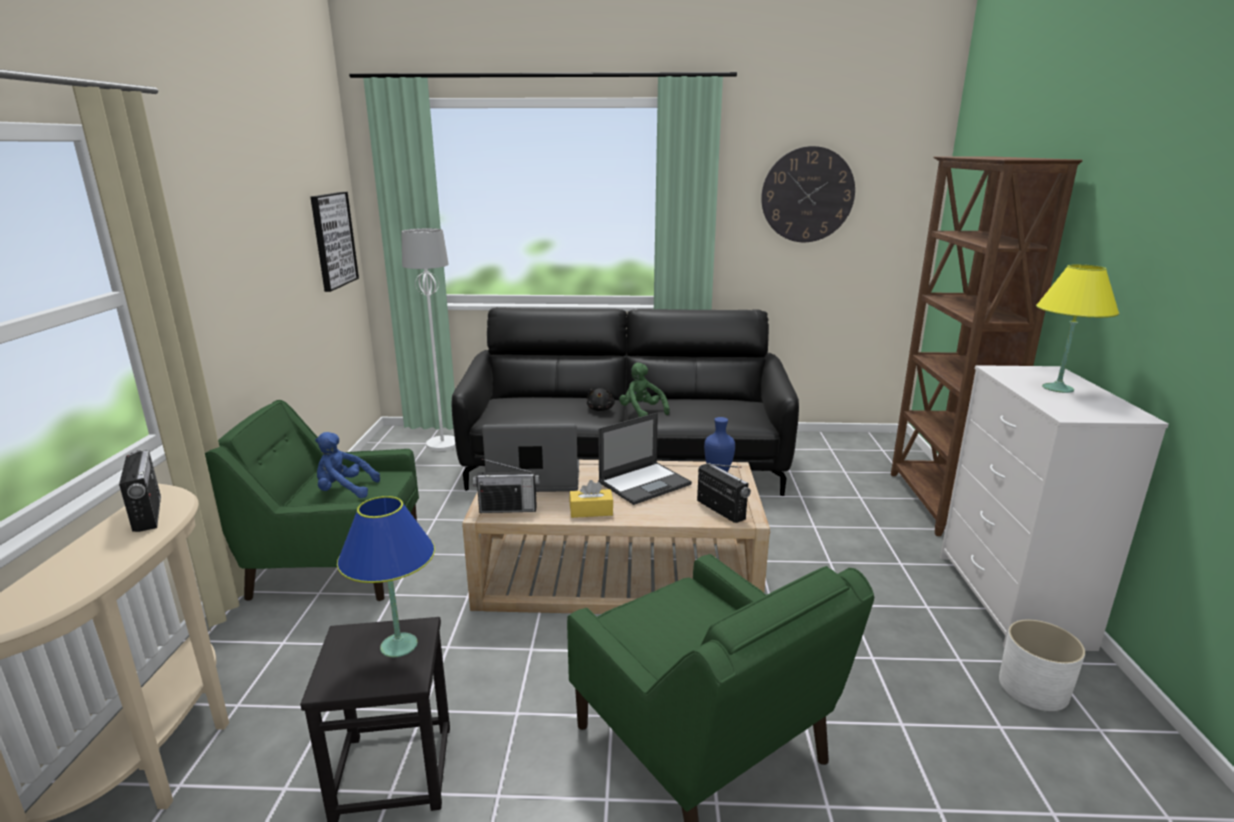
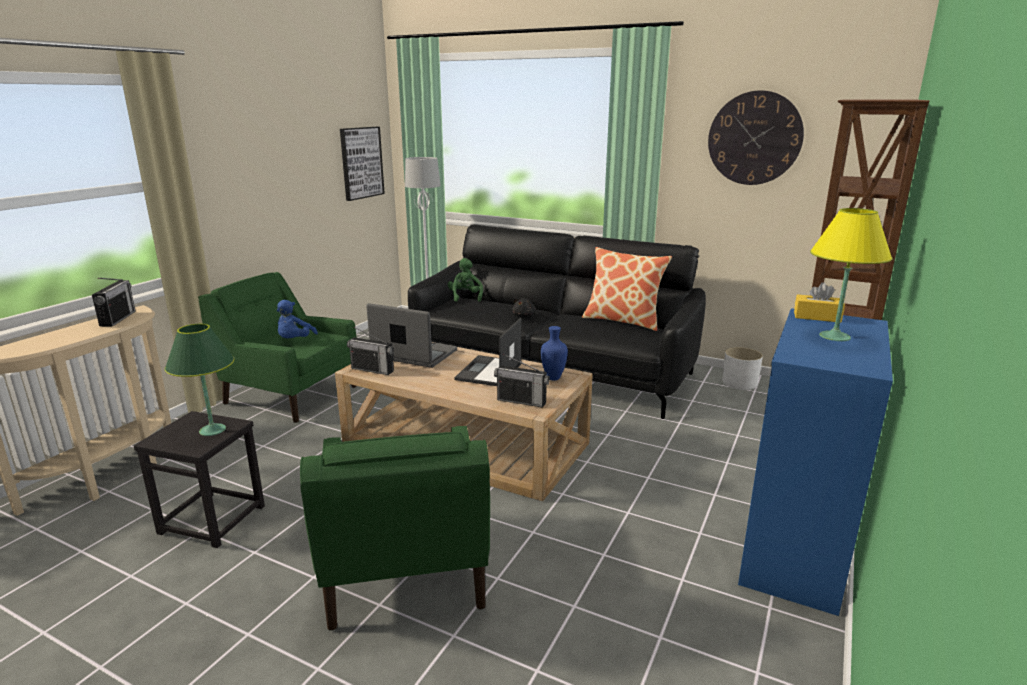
camera: 25 degrees right, 0 degrees up
blue plush toy [315,432,380,498] -> blue plush toy turned 105 degrees counterclockwise [277,300,318,338]
blue table lamp [337,496,435,657] -> green table lamp [165,324,235,436]
yellow tissue box [569,480,613,518] -> yellow tissue box moved to [794,282,845,323]
laptop [598,413,692,505] -> laptop turned 120 degrees clockwise [454,318,522,386]
green plush toy [619,362,670,417] -> green plush toy moved to [448,258,483,302]
radio [697,463,751,523] -> radio turned 120 degrees clockwise [494,354,550,408]
white dresser [940,365,1169,651] -> blue dresser [738,308,893,616]
white planter [999,619,1085,711] -> white planter moved to [722,347,763,390]
none -> pillow [582,247,672,331]

